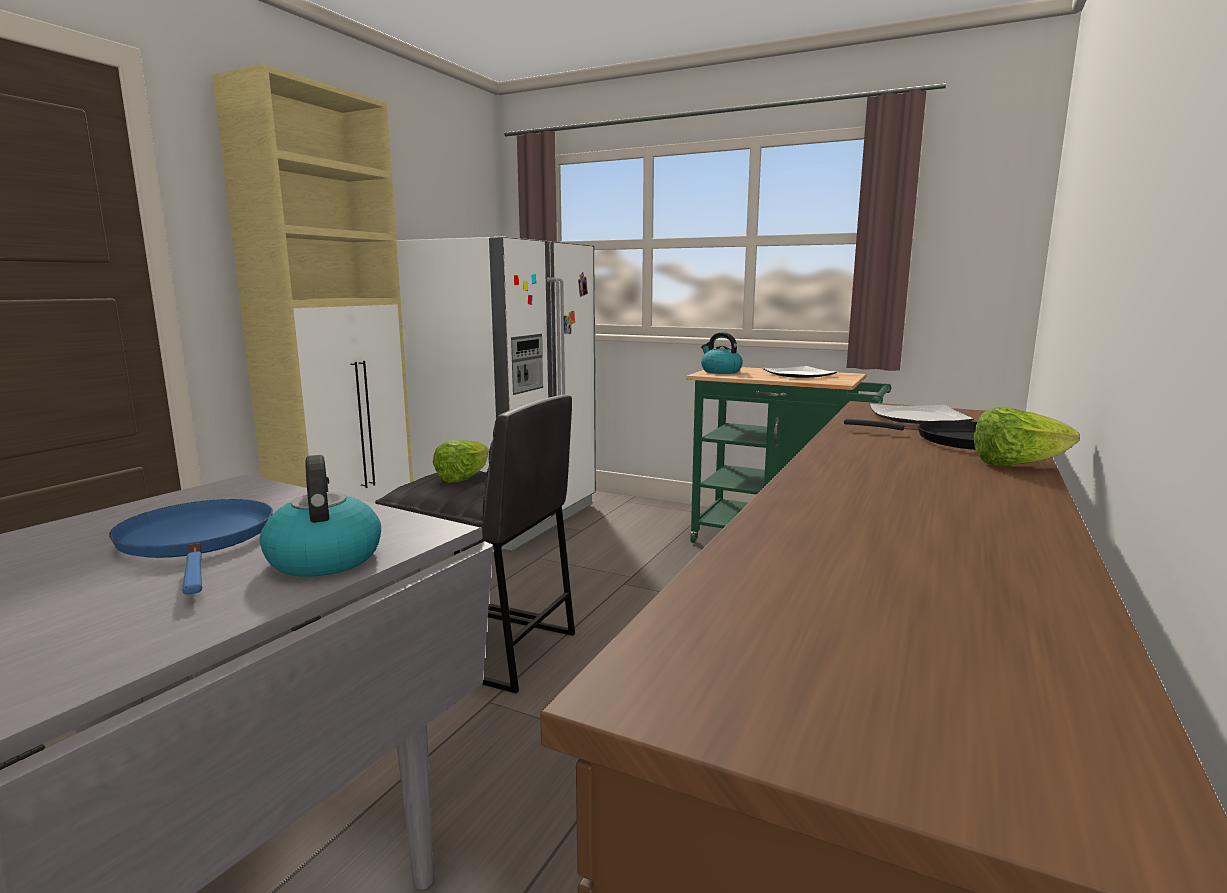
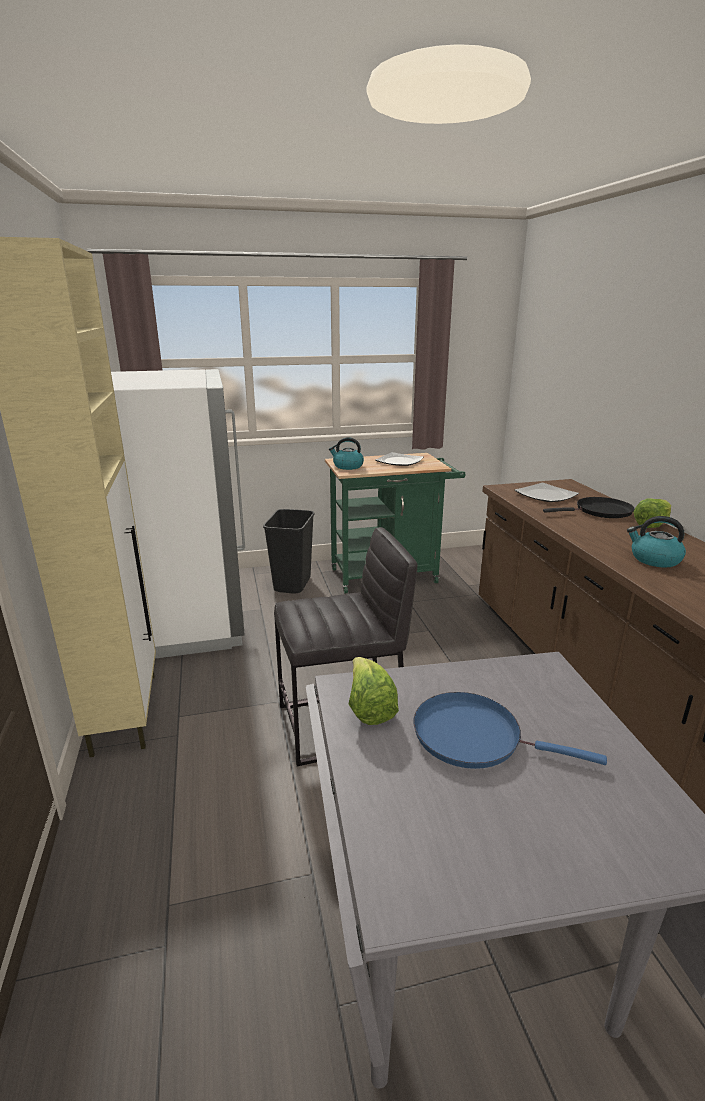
camera: 40 degrees left, 10 degrees up
kettle [260,455,381,577] -> kettle moved to [627,516,686,568]
lettuce [433,440,489,483] -> lettuce moved to [348,657,399,725]
none -> black trash can [263,509,315,594]

